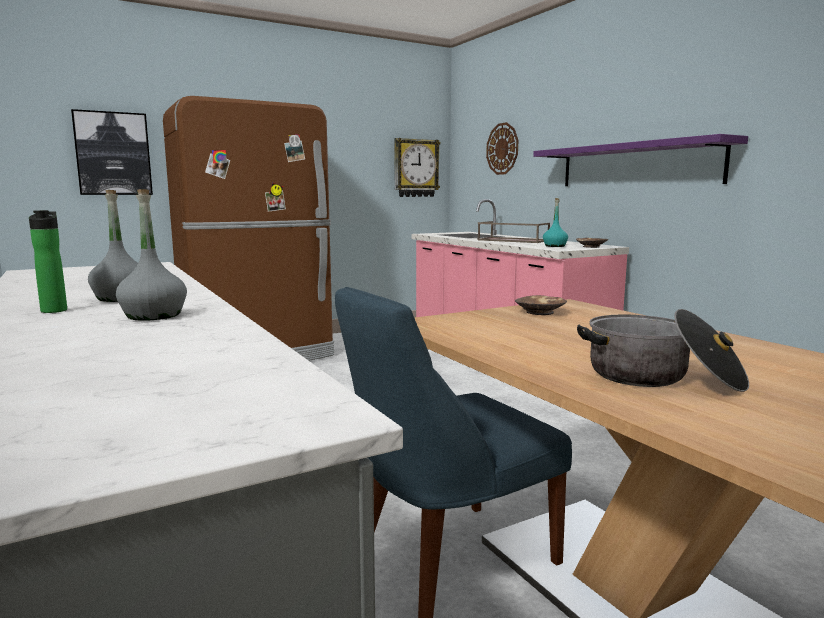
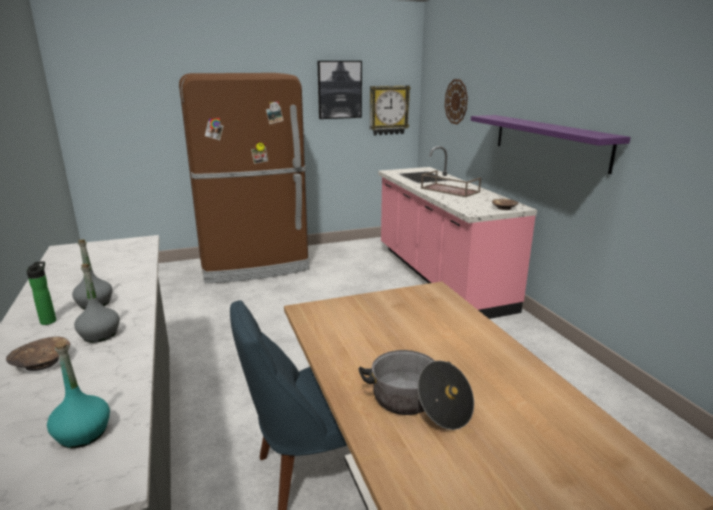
camera: 10 degrees right, 10 degrees up
picture [71,109,153,195] -> picture moved to [318,61,362,119]
brown bowl [515,295,567,315] -> brown bowl moved to [6,337,70,371]
turquoise bottle [543,198,568,247] -> turquoise bottle moved to [47,341,110,448]

